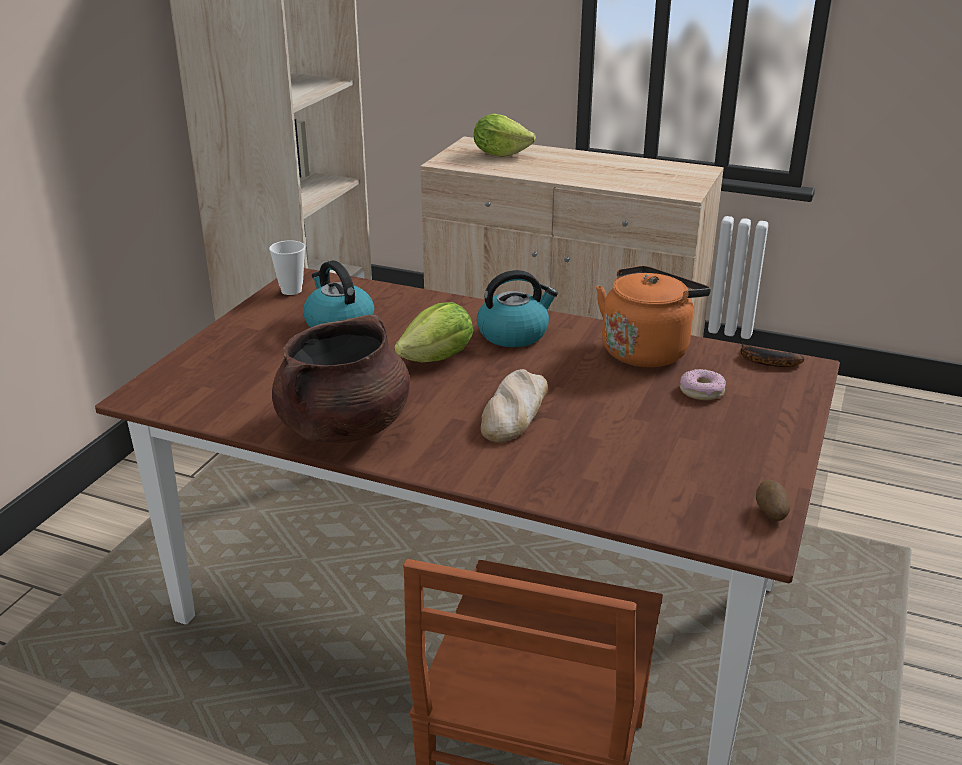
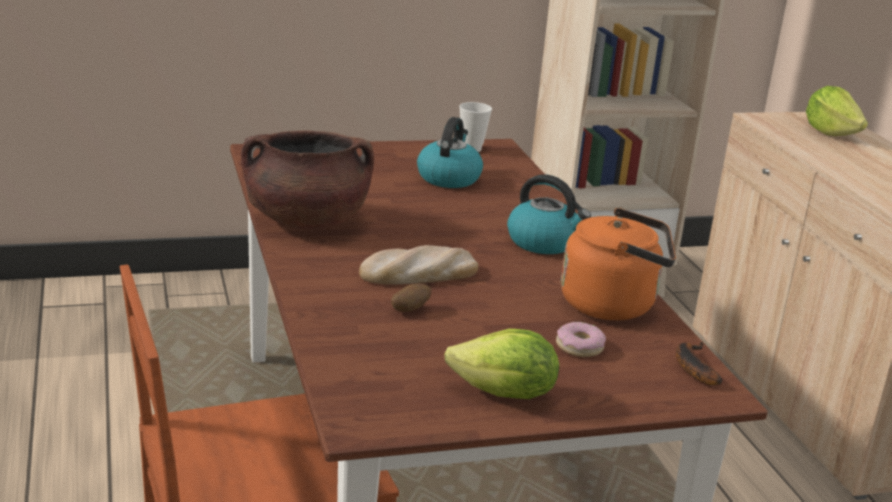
camera: 50 degrees right, 5 degrees down
lettuce [394,302,473,362] -> lettuce moved to [444,329,559,399]
potato [756,480,790,521] -> potato moved to [391,283,432,312]

